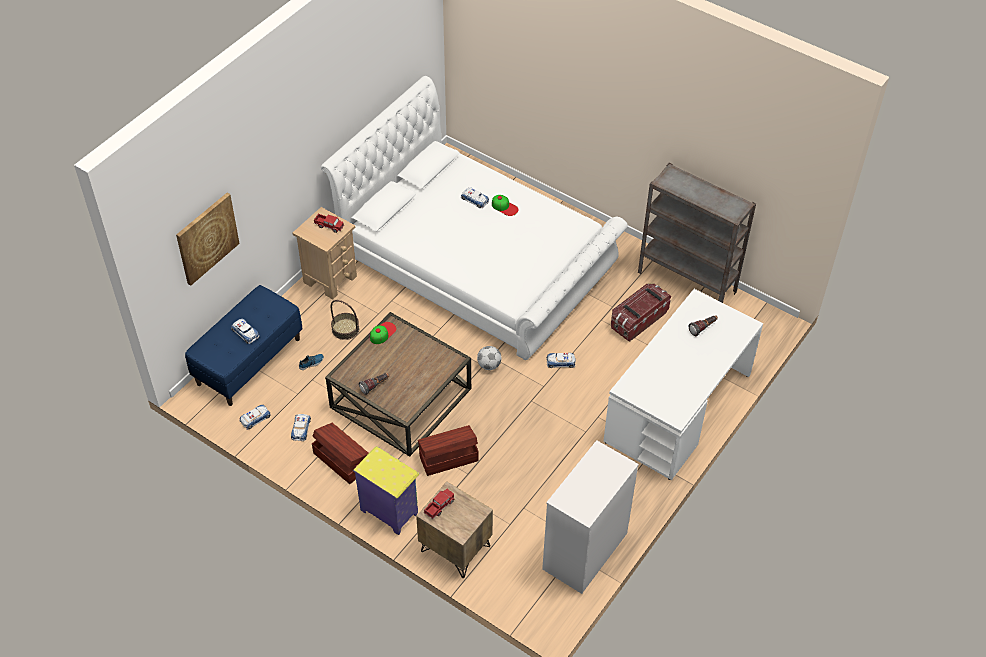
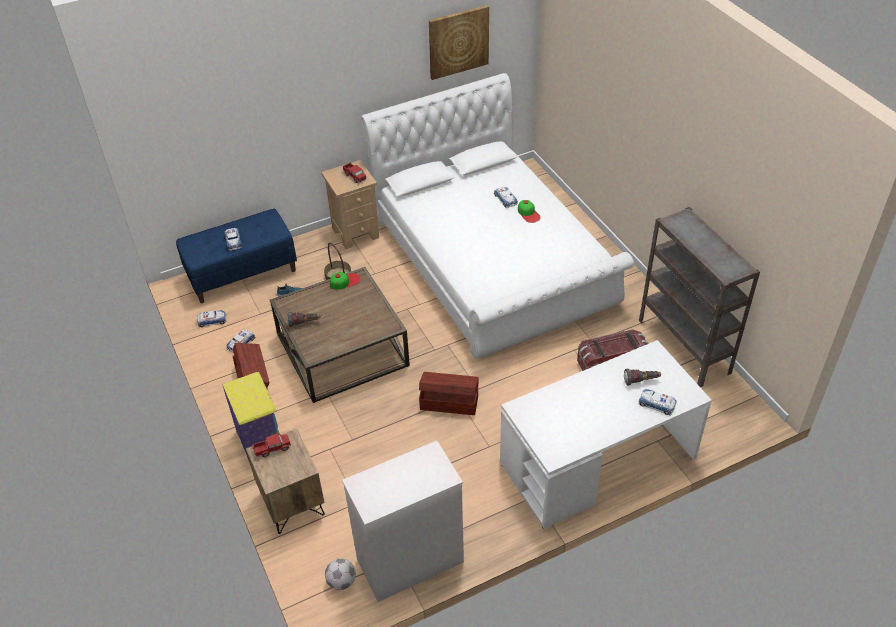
camera: 30 degrees right, 5 degrees down
picture [176,193,240,286] -> picture moved to [429,5,489,80]
brown storage box [418,425,479,476] -> brown storage box moved to [419,372,479,415]
football [477,346,501,370] -> football moved to [325,558,356,590]
toy car [546,353,576,368] -> toy car moved to [638,389,676,416]

